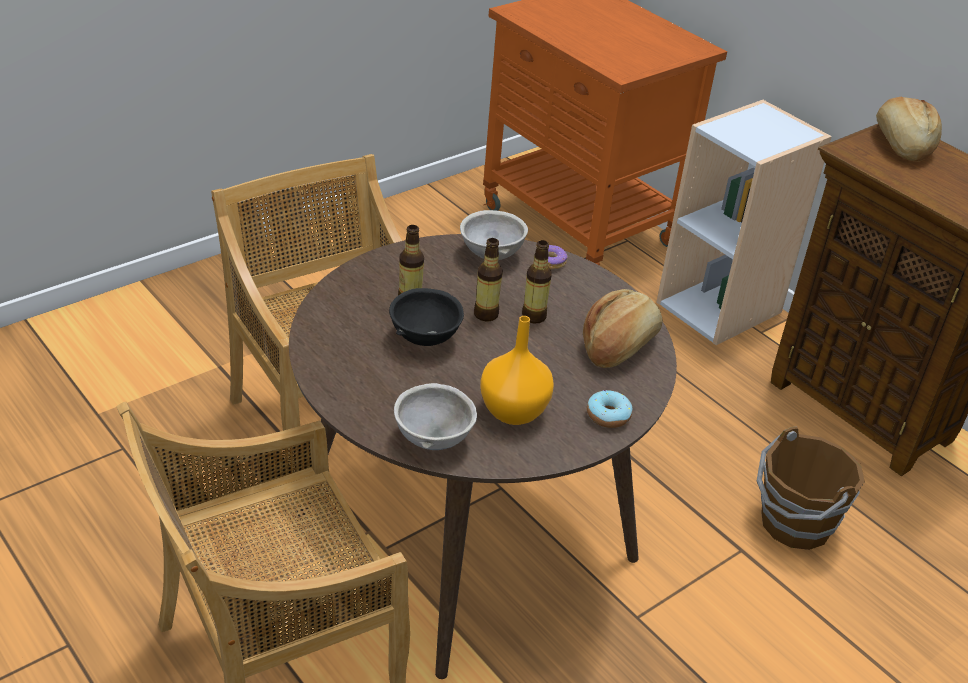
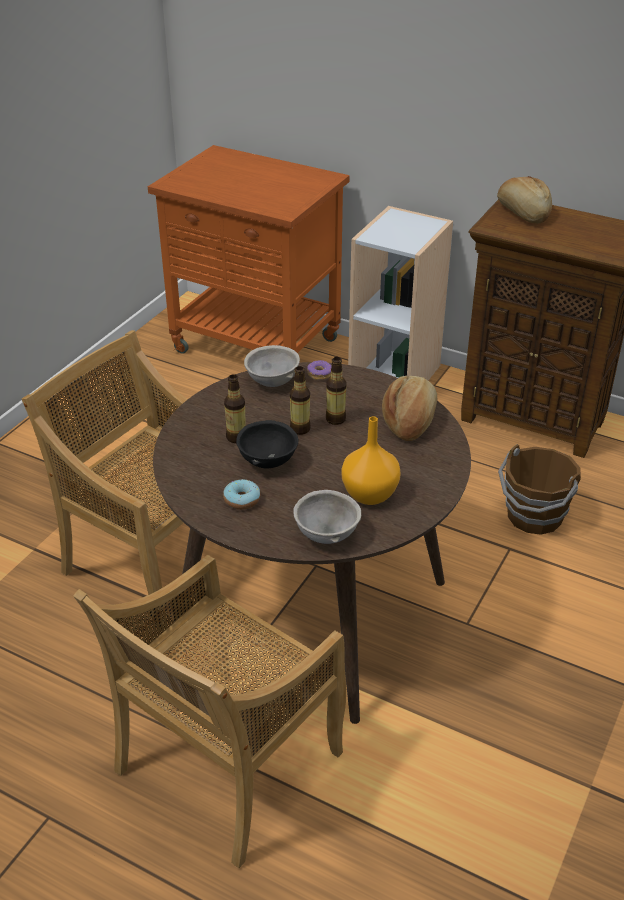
camera: 20 degrees left, 0 degrees up
donut [587,390,632,428] -> donut moved to [223,479,260,510]

